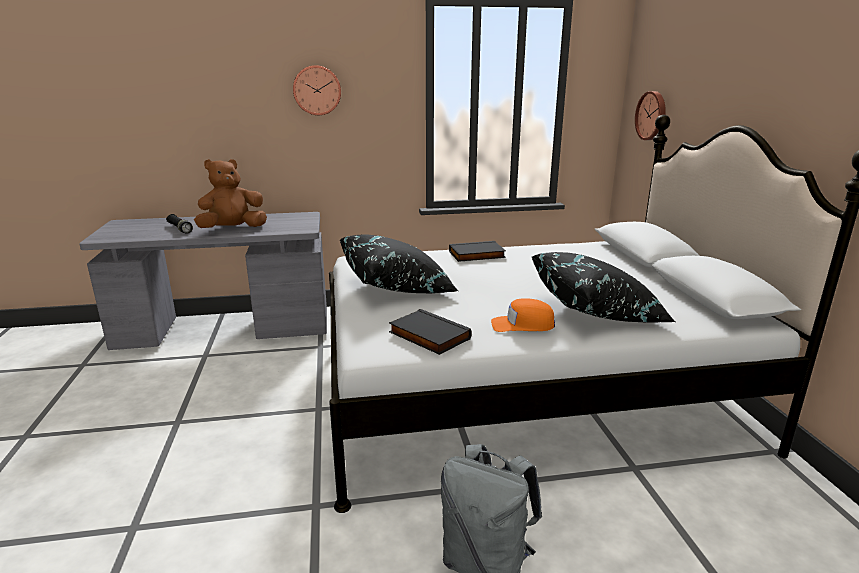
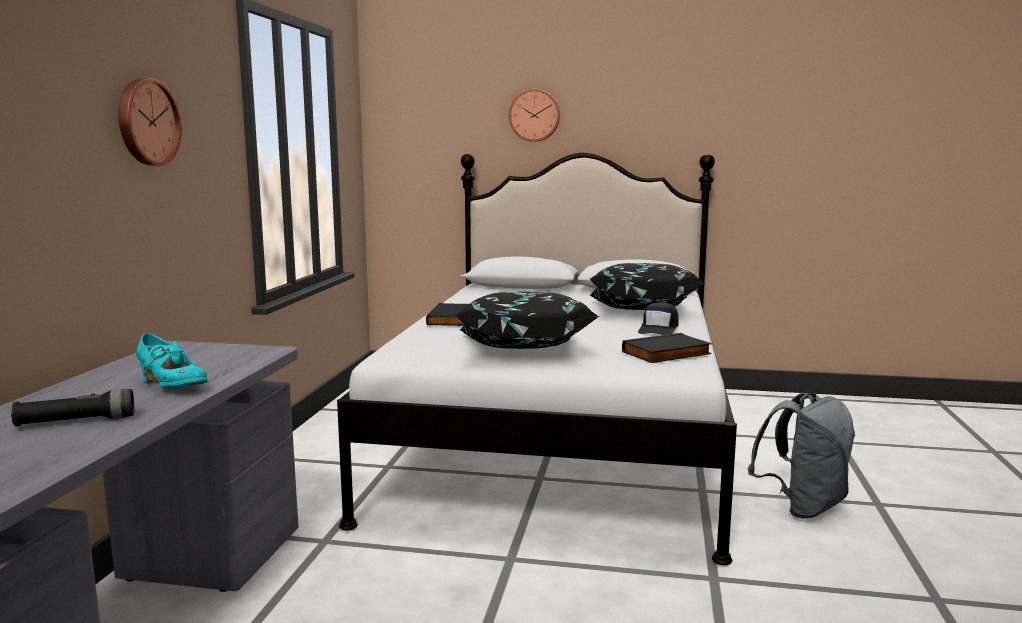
camera: 70 degrees left, 10 degrees down
brown plush toy [194,159,267,228] -> turquoise shoe [136,333,208,387]
orange cap [491,298,555,332] -> black cap [638,302,678,335]
wall clock [635,91,666,140] -> wall clock moved to [509,89,560,142]

